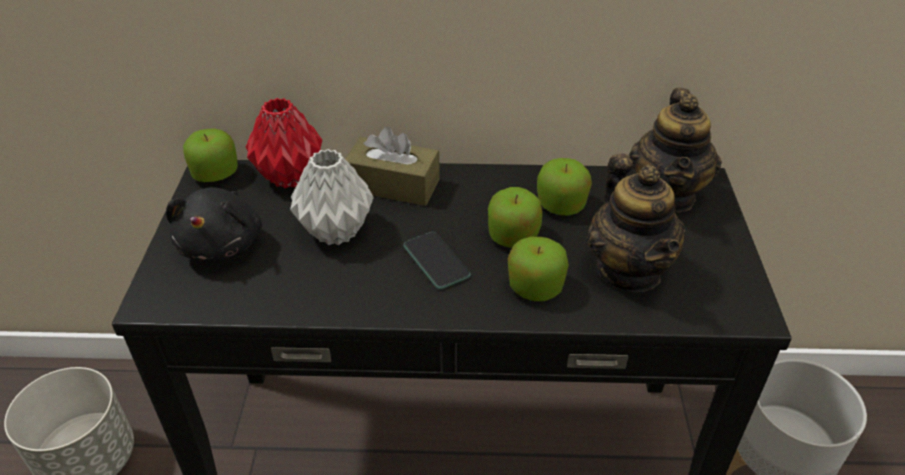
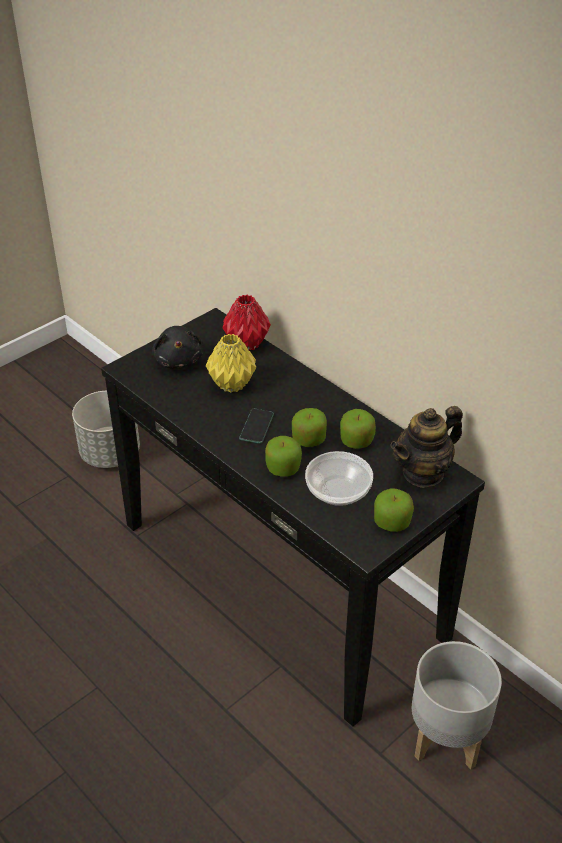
camera: 45 degrees right, 0 degrees up
black plush toy [166,187,262,262] -> black plush toy turned 60 degrees counterclockwise [152,326,204,369]
apple [183,128,238,182] -> apple moved to [374,488,414,532]
grey vase [290,149,374,245] -> yellow vase [206,334,256,393]
brown tissue box [345,126,440,206] -> none
teapot [587,154,685,292] -> bowl [305,451,373,506]

